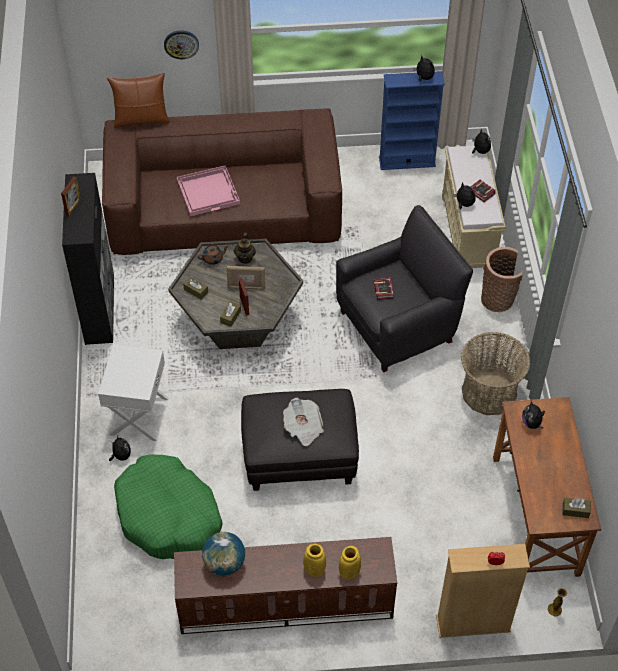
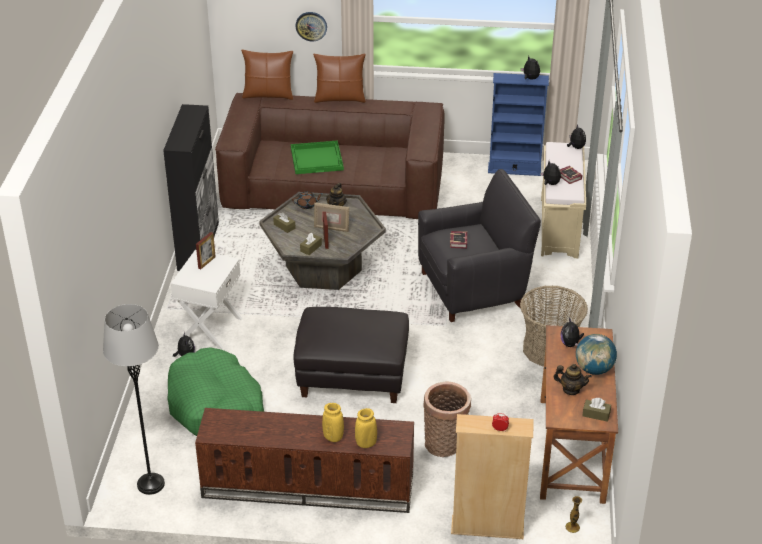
camera: 10 degrees right, 15 degrees down
picture frame [61,176,81,216] -> picture frame moved to [196,232,216,269]
pink tray [176,166,240,216] -> green tray [291,140,344,174]
globe [202,532,245,575] -> globe moved to [576,334,617,375]
newspaper [283,398,324,446] -> none
basket [481,247,523,312] -> basket moved to [424,382,471,457]
none -> grey floor lamp [103,304,165,495]
none -> brown pillow [313,53,366,103]
none -> teapot [553,364,592,395]

